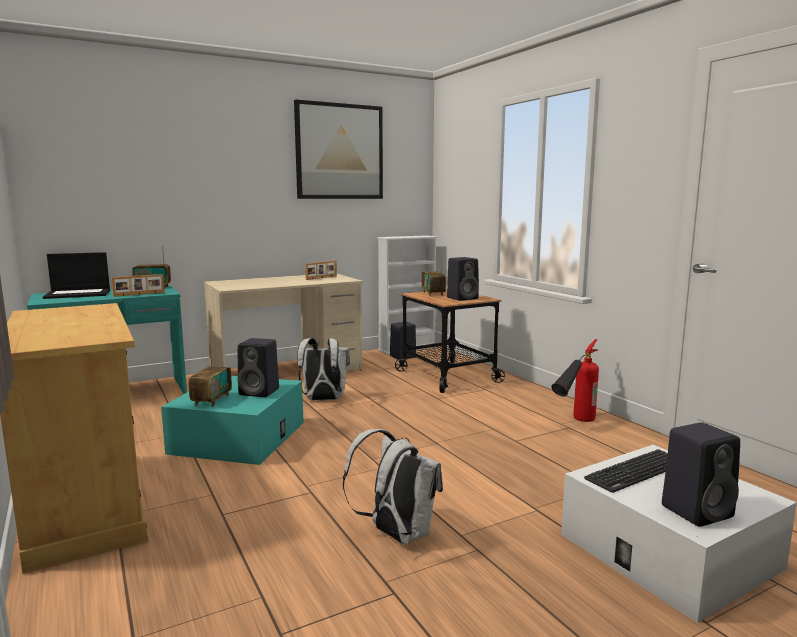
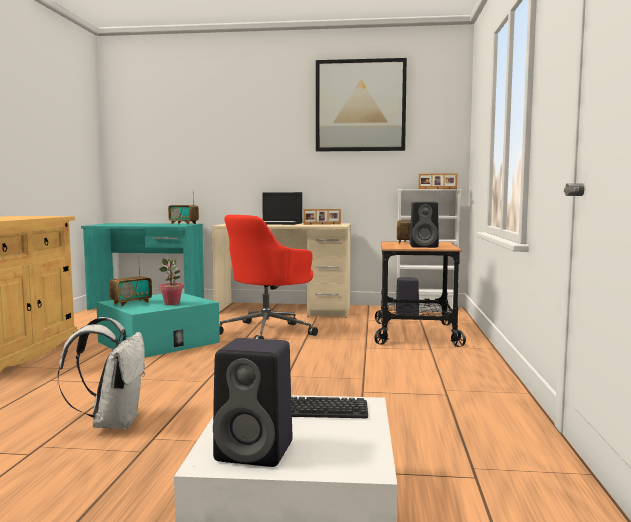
camera: 35 degrees right, 5 degrees down
laptop [43,252,110,299] -> laptop moved to [262,192,302,225]
picture frame [111,274,165,297] -> picture frame moved to [418,174,457,189]
black speaker [237,338,279,397] -> potted plant [159,258,184,305]
white backpack [297,338,350,400] -> red office chair [219,215,318,339]
fire extinguisher [551,339,599,422] -> none

